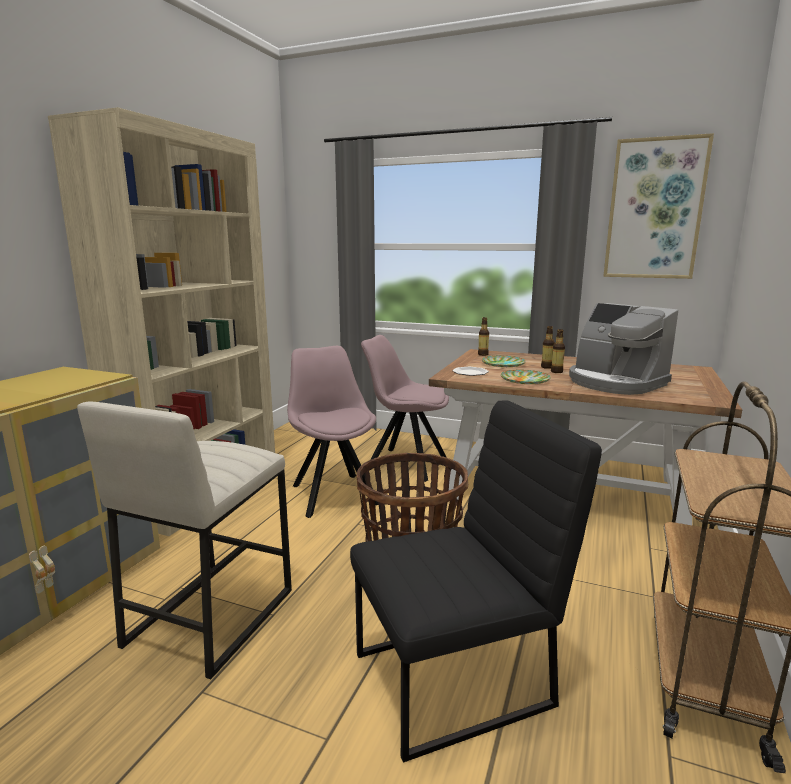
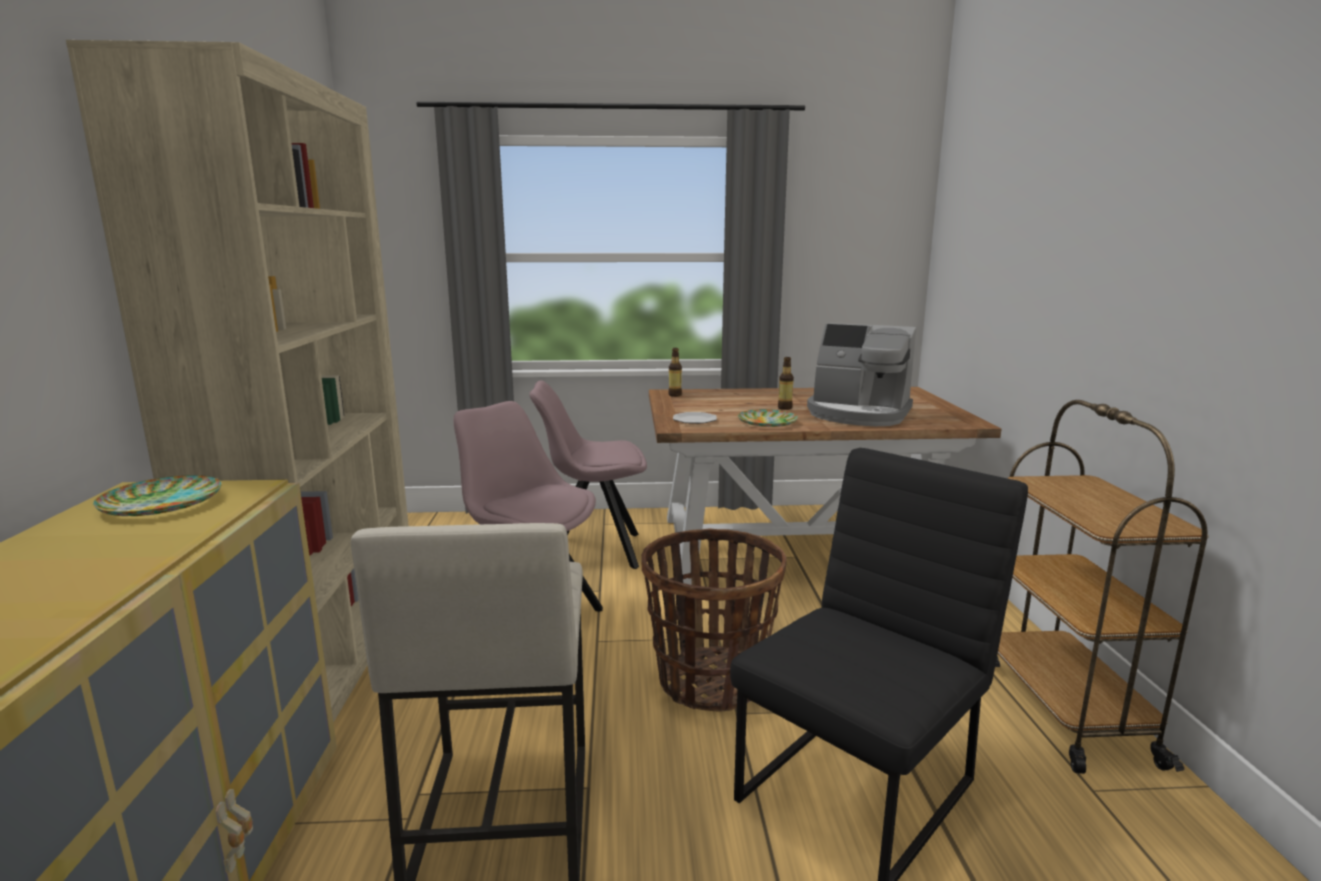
camera: 25 degrees left, 0 degrees up
plate [482,356,526,367] -> plate moved to [93,475,222,516]
bottle [541,326,555,369] -> none
picture [603,133,714,279] -> none

